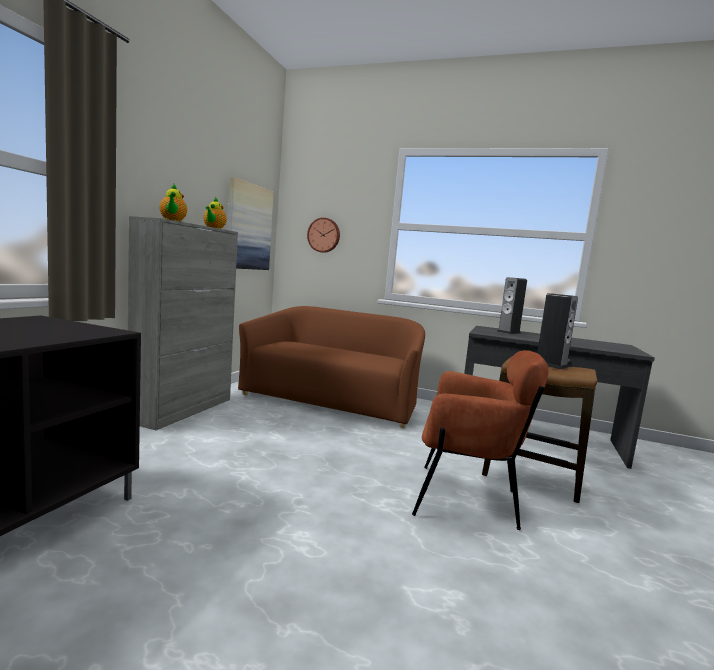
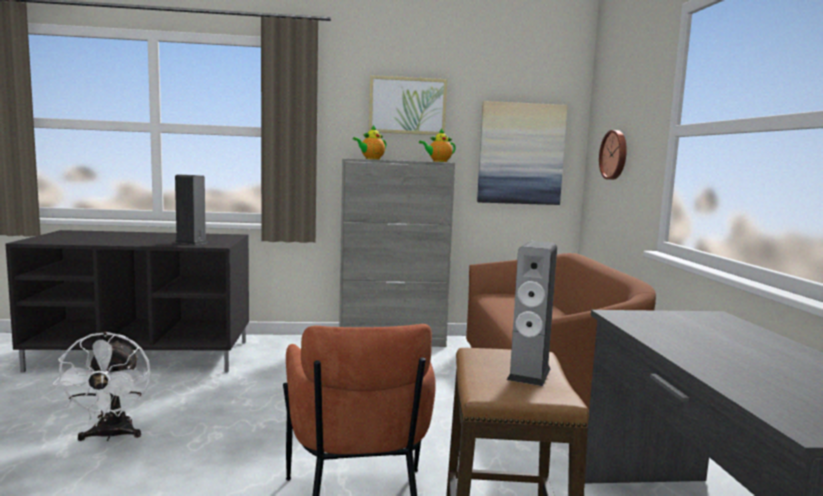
camera: 65 degrees right, 0 degrees up
speaker [497,277,527,334] -> speaker moved to [175,175,208,245]
none -> white fan [52,332,151,441]
none -> picture [369,75,447,135]

